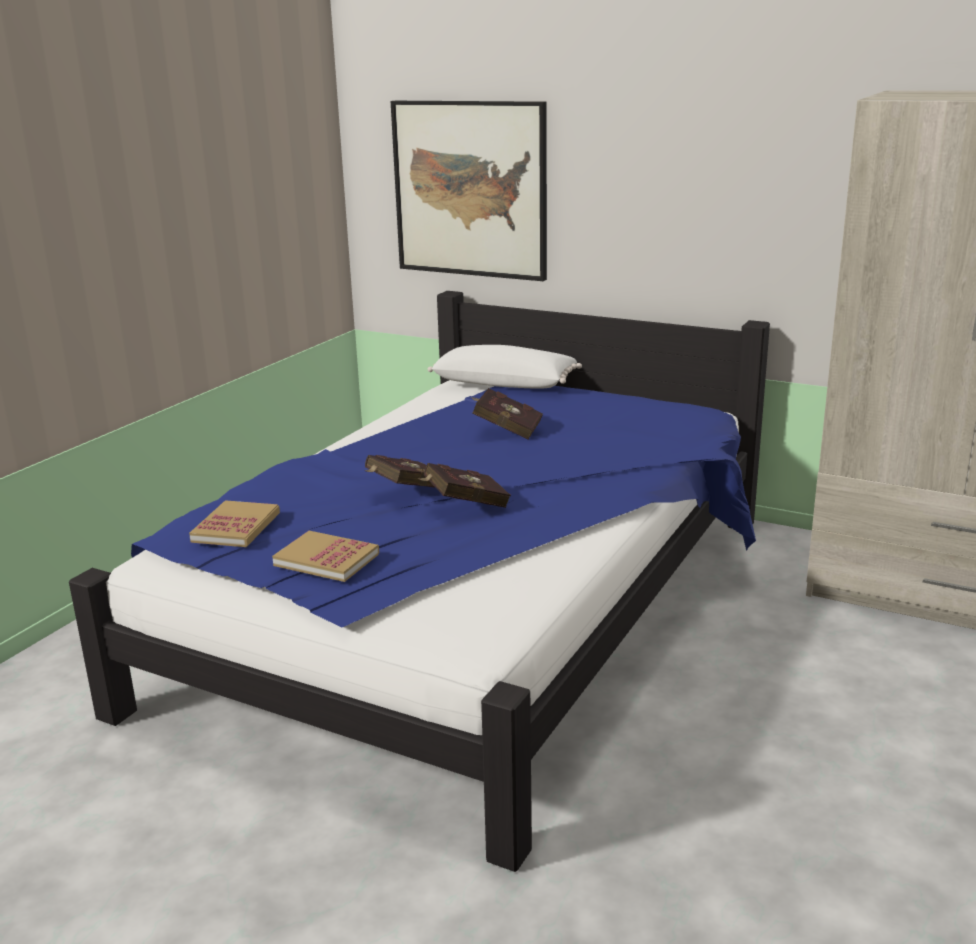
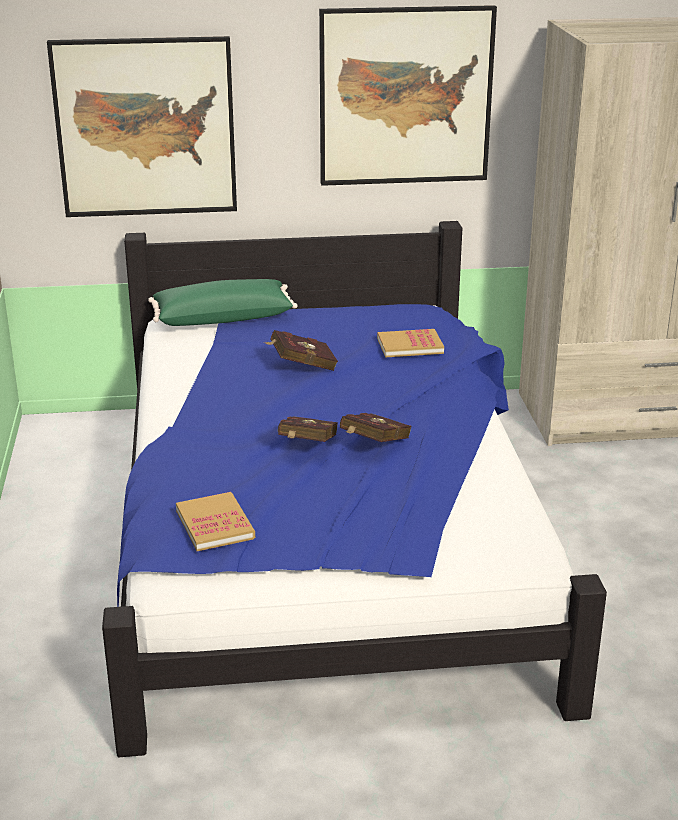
camera: 35 degrees left, 5 degrees up
book [272,531,379,582] -> book moved to [377,329,444,358]
white pillow [428,345,582,389] -> green pillow [148,279,297,326]
none -> picture [319,5,497,186]

